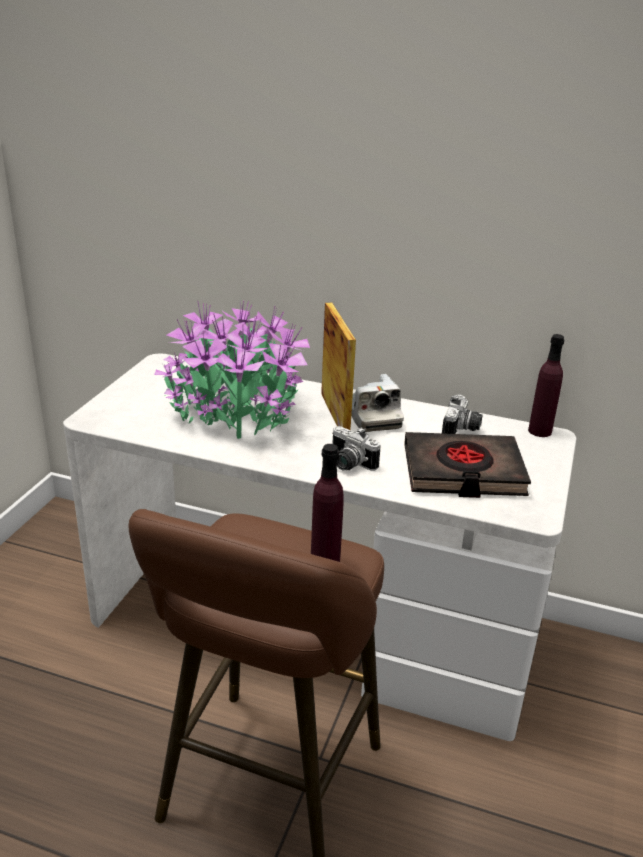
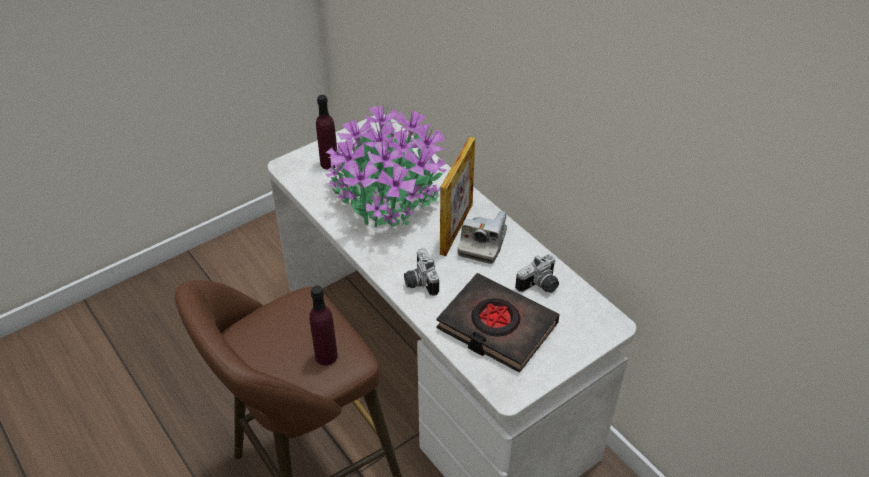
camera: 35 degrees right, 15 degrees up
purple bottle [528,334,564,437] -> purple bottle moved to [316,95,337,170]

